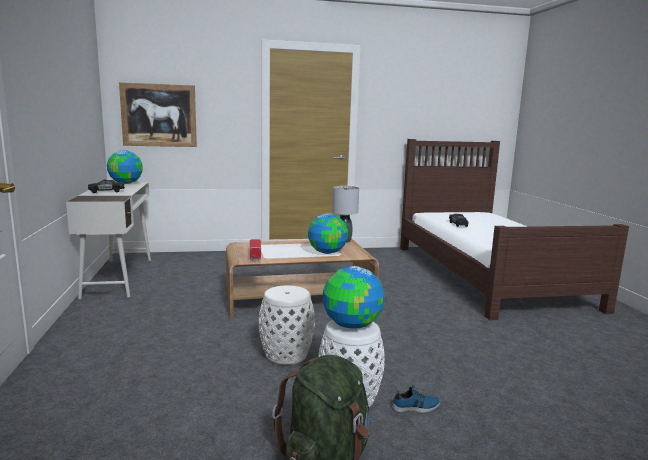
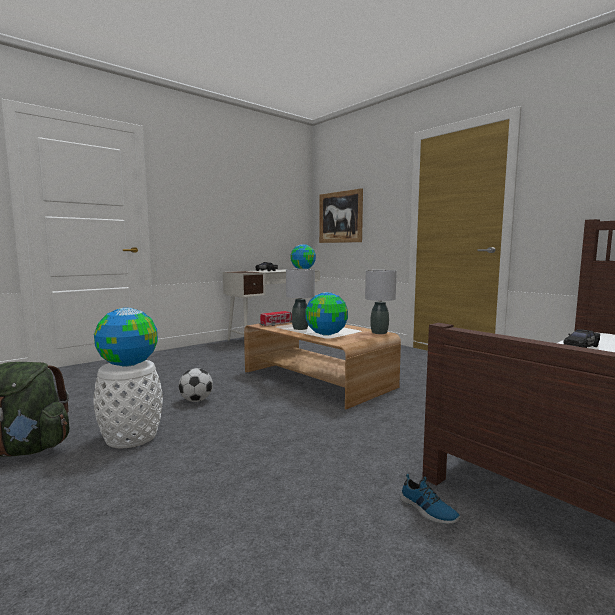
camera: 60 degrees right, 5 degrees down
white stool [259,285,315,365] -> football [179,368,213,402]
shoe [392,384,440,413] -> shoe moved to [400,474,460,524]
none -> grey table lamp [286,269,315,330]

